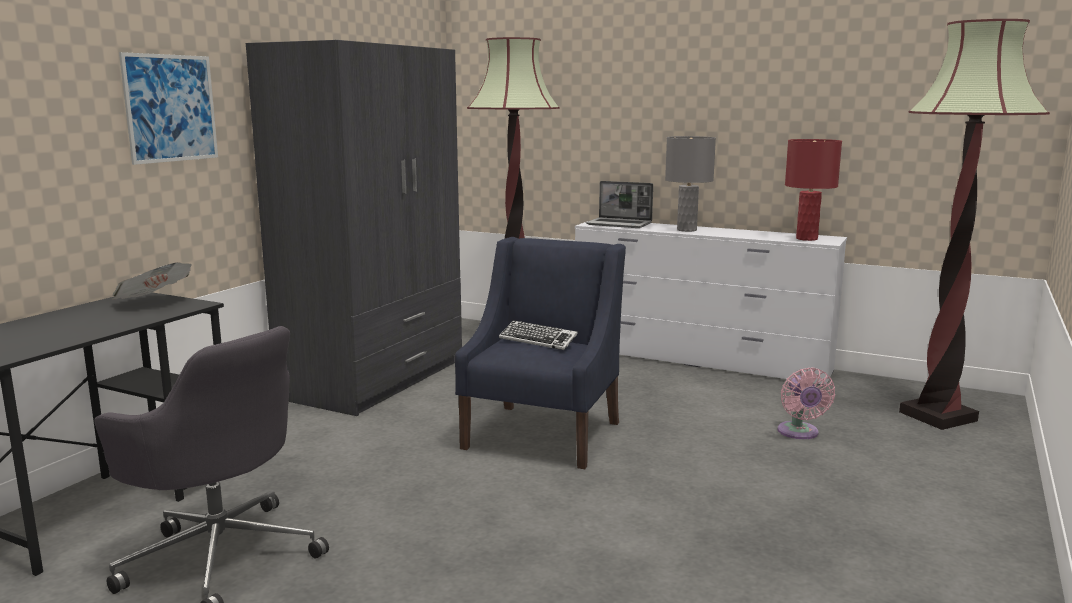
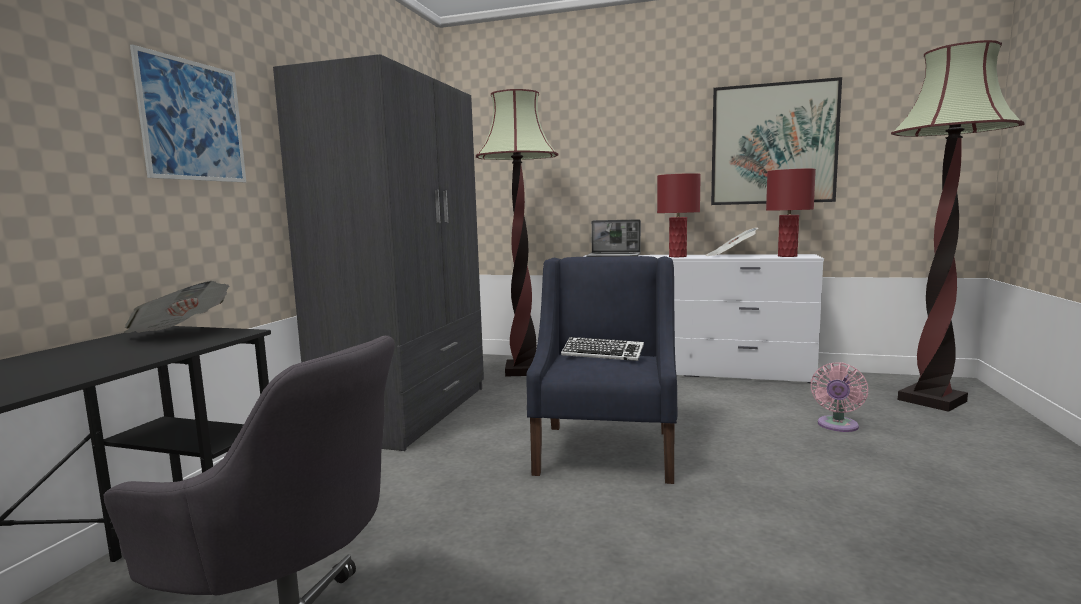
camera: 10 degrees left, 5 degrees down
grey table lamp [665,136,716,232] -> red table lamp [657,173,701,257]
pink fan [778,368,835,439] -> pink fan turned 45 degrees clockwise [810,362,868,432]
none -> newspaper [705,227,759,256]
none -> picture [711,77,842,205]

